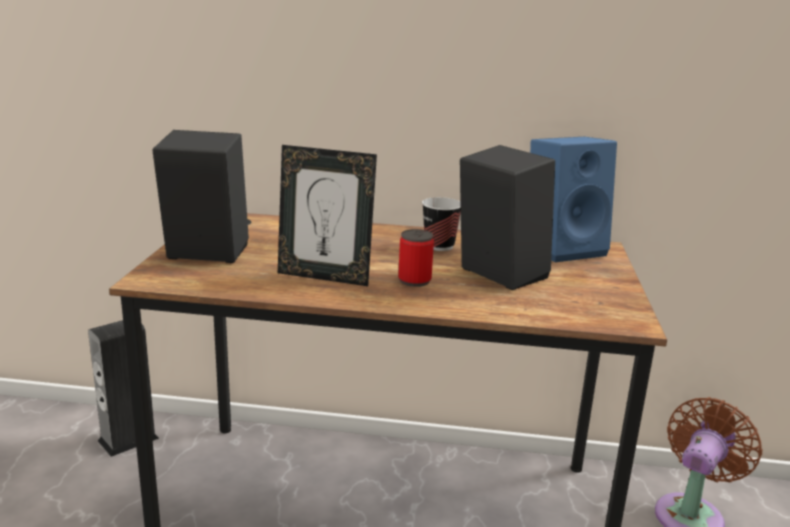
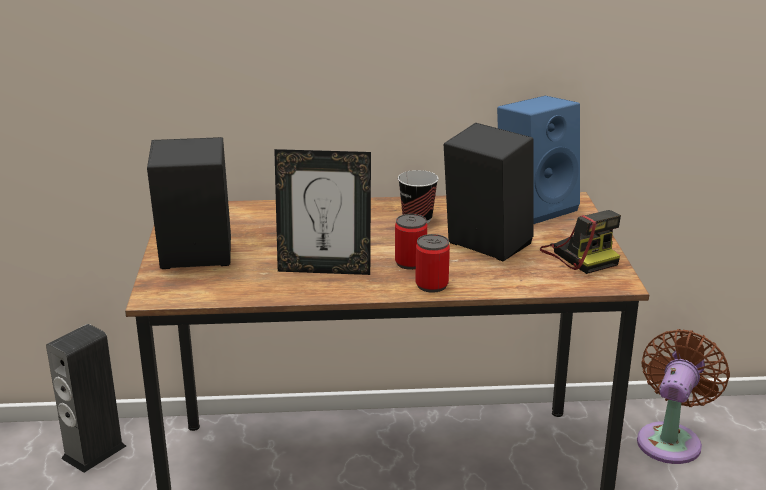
camera: 10 degrees left, 5 degrees up
none -> can [415,234,450,293]
none -> camera [540,210,621,274]

